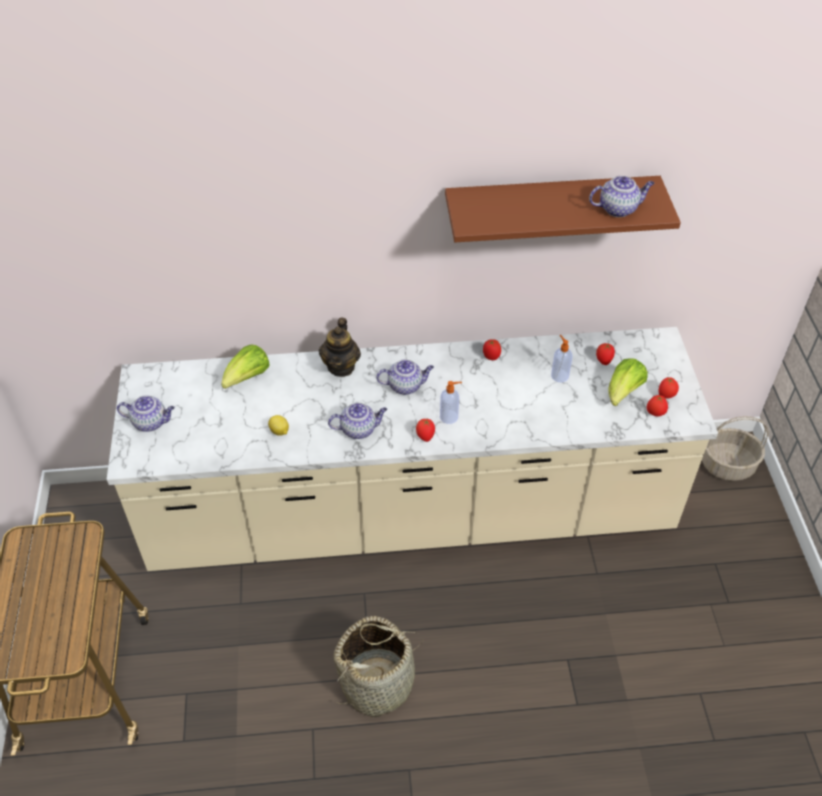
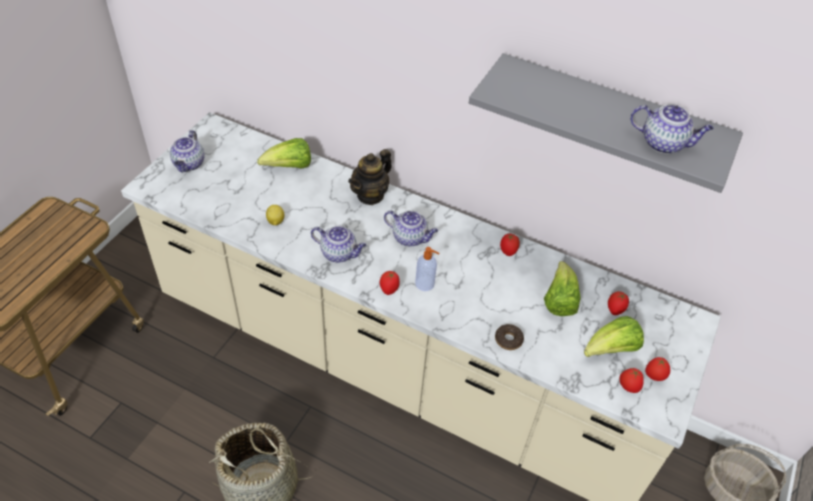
camera: 30 degrees right, 0 degrees up
teapot [117,395,175,432] -> teapot turned 60 degrees clockwise [170,130,204,172]
brown shelf [445,176,681,242] -> grey shelf [469,53,743,193]
soap dispenser [551,335,572,382] -> lettuce [544,261,581,316]
none -> donut [495,324,524,350]

